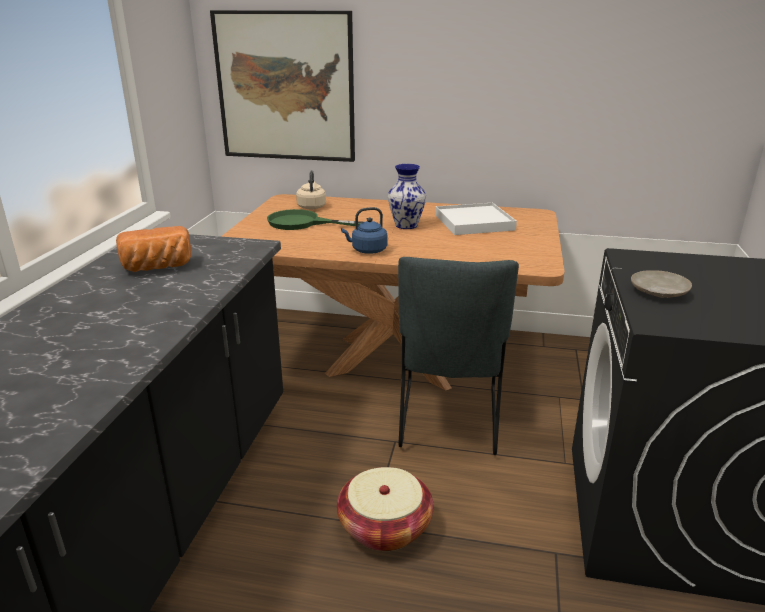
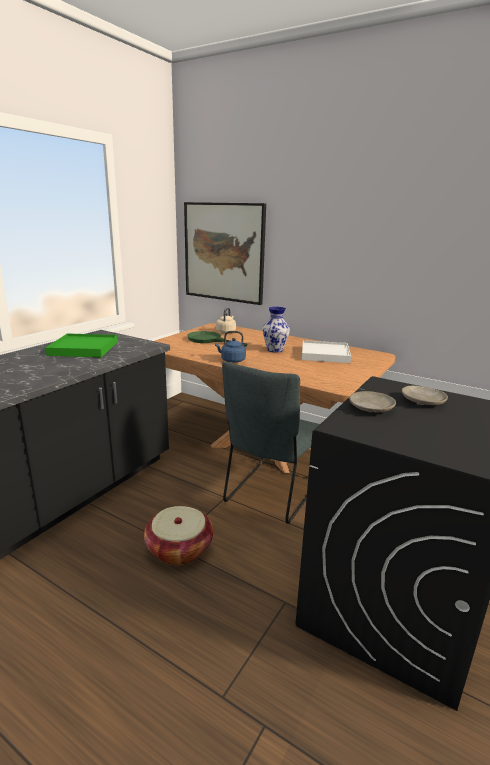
camera: 20 degrees right, 5 degrees down
bread [116,226,191,272] -> green tray [45,333,117,357]
none -> beige plate [402,386,448,405]

